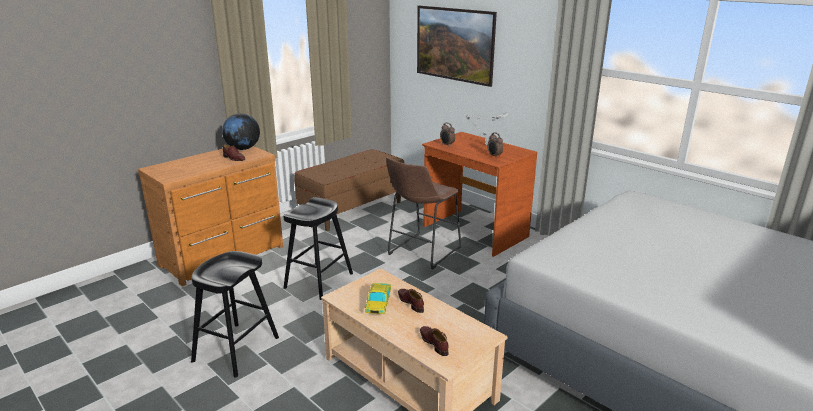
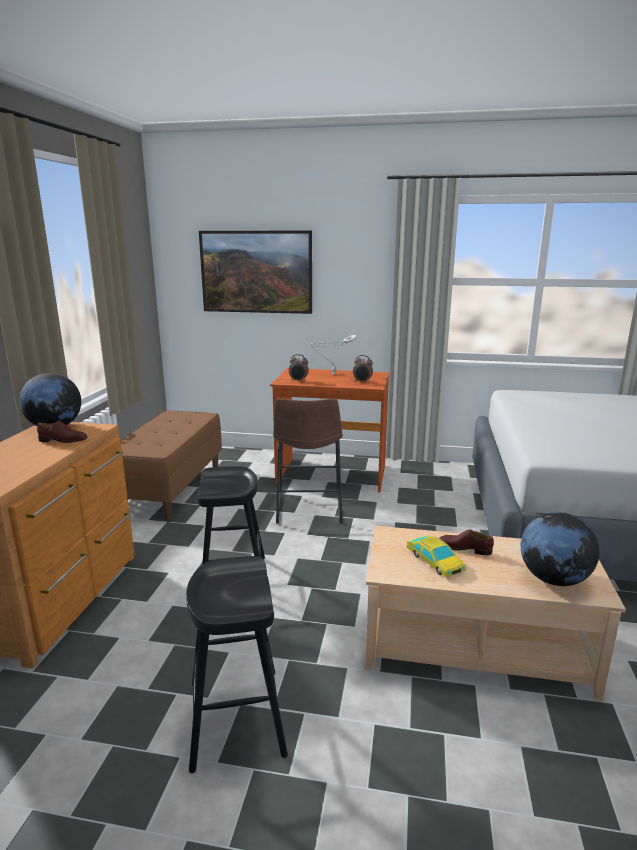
camera: 35 degrees left, 5 degrees down
brown shoe [420,326,449,356] -> globe [521,512,599,586]

